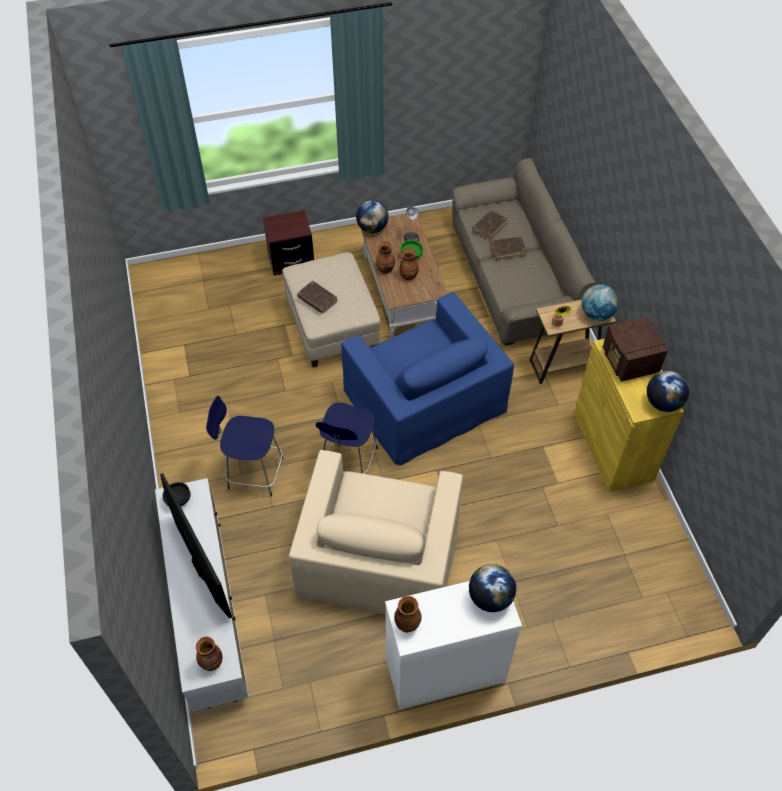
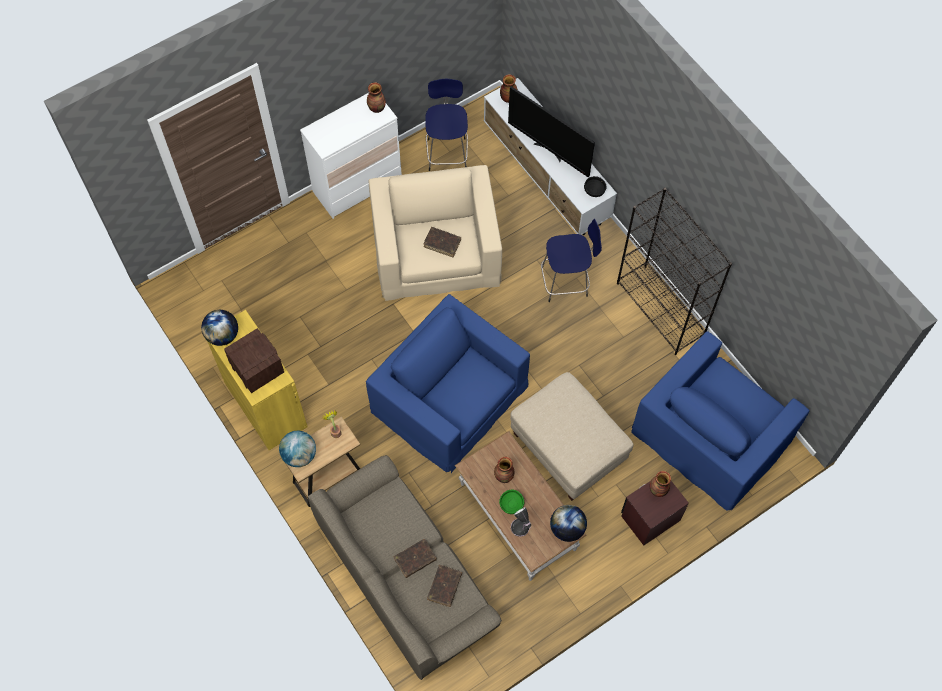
camera: 160 degrees right, 10 degrees up
brown book [297,281,337,313] -> brown book moved to [424,227,461,257]
blue stool [316,403,378,474] -> blue stool moved to [425,79,468,171]
vase [376,241,395,274] -> vase moved to [650,471,671,497]
globe [469,564,516,612] -> none
none -> black bookcase [617,188,732,355]
none -> blue armchair [631,331,810,511]

